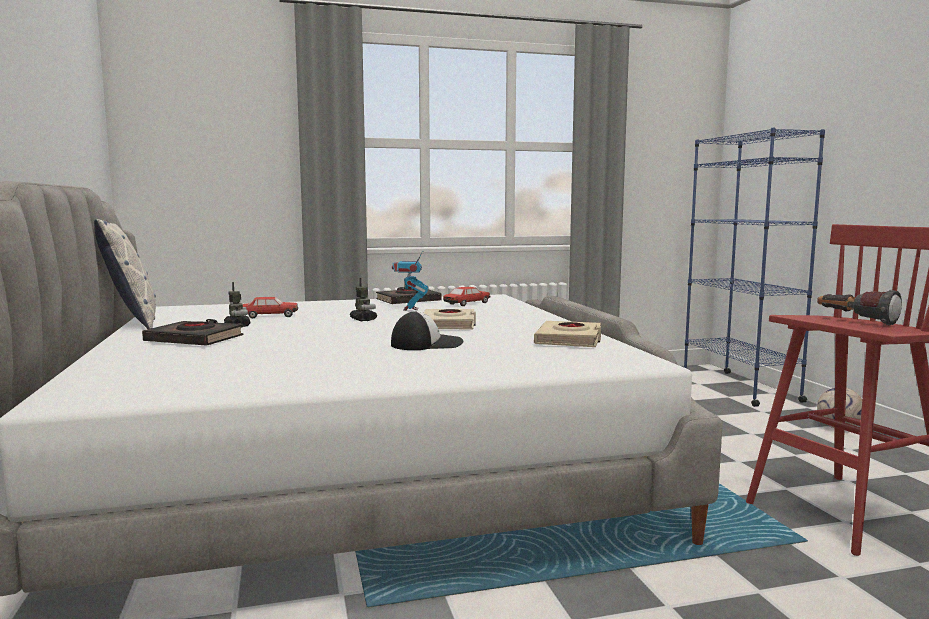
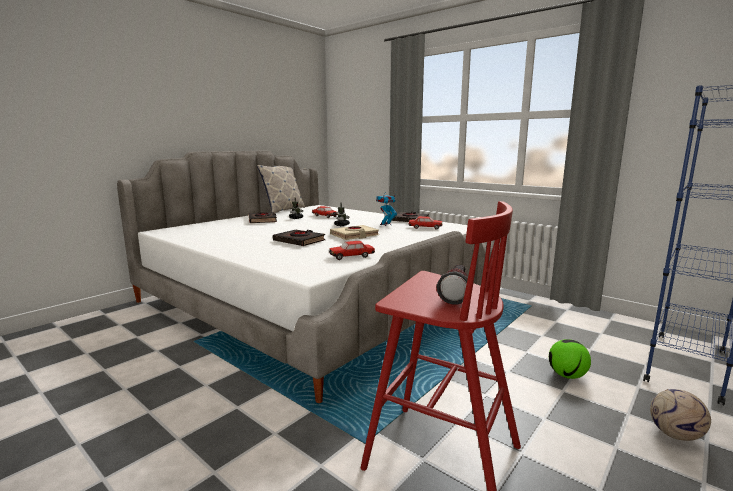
camera: 55 degrees right, 5 degrees up
cap [391,311,463,350] -> black book [273,230,325,246]
beige book [534,321,601,347] -> toy car [329,241,375,260]
none -> football [549,339,591,379]

